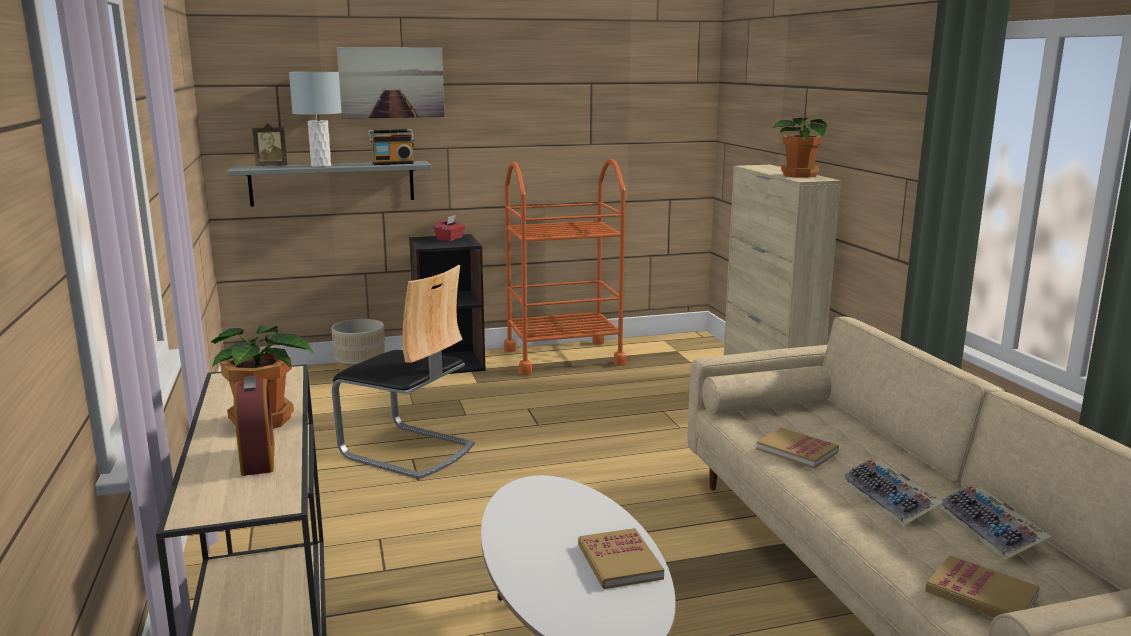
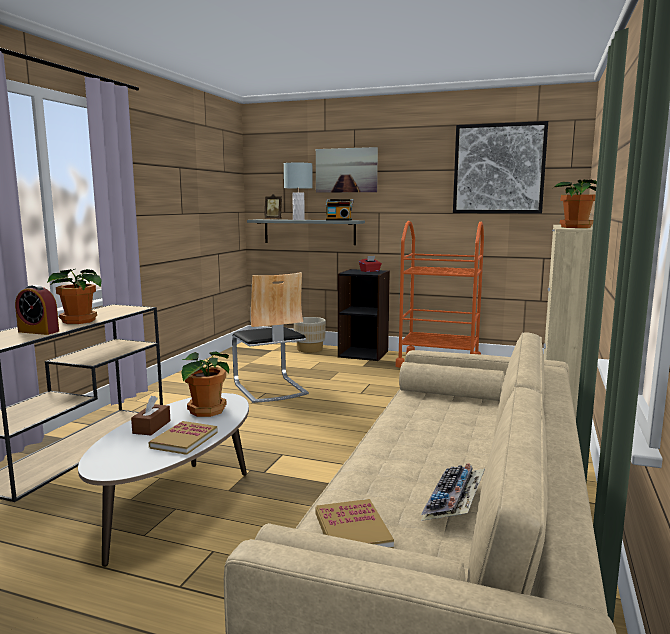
camera: 35 degrees right, 5 degrees down
alarm clock [234,376,275,476] -> alarm clock turned 90 degrees clockwise [15,285,59,335]
book [756,428,839,468] -> none
keyboard [843,459,943,526] -> none
none -> brown tissue box [131,396,170,435]
none -> potted plant [182,352,229,417]
none -> picture [453,121,548,214]

